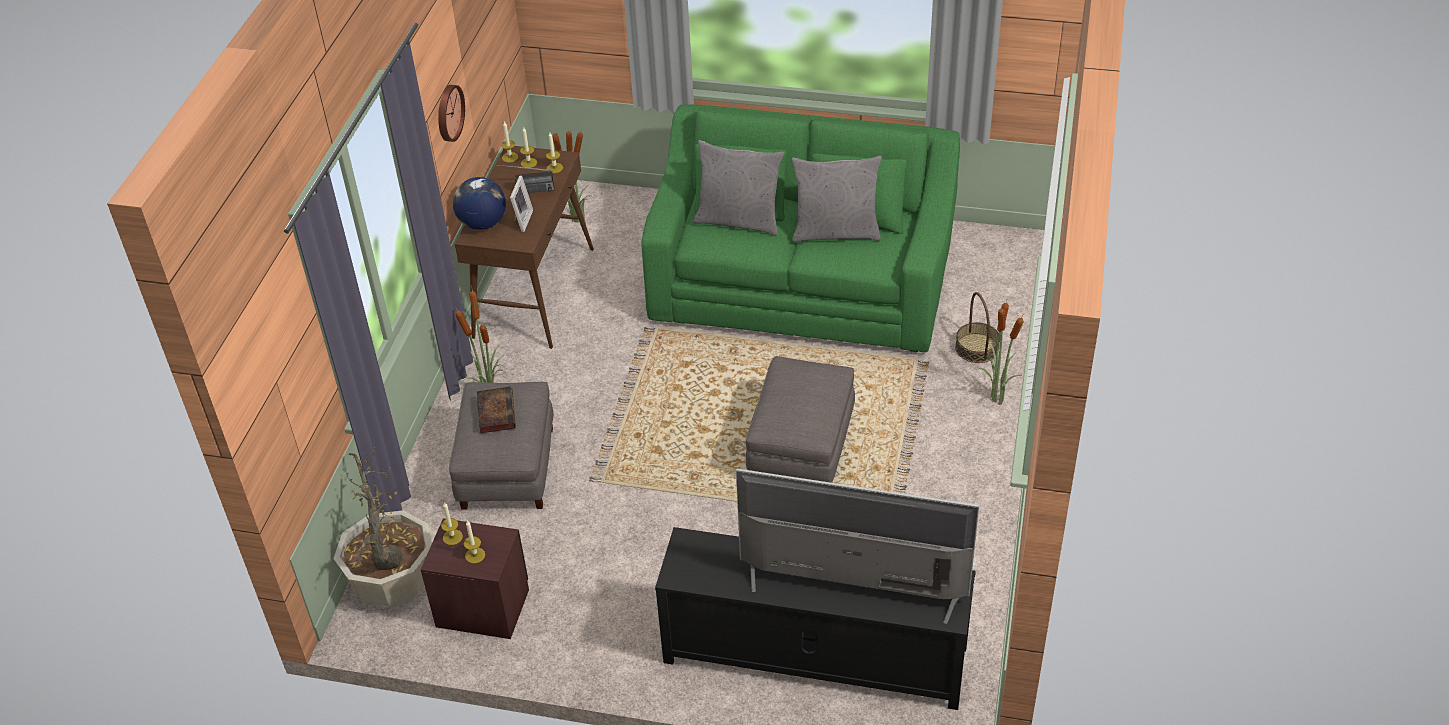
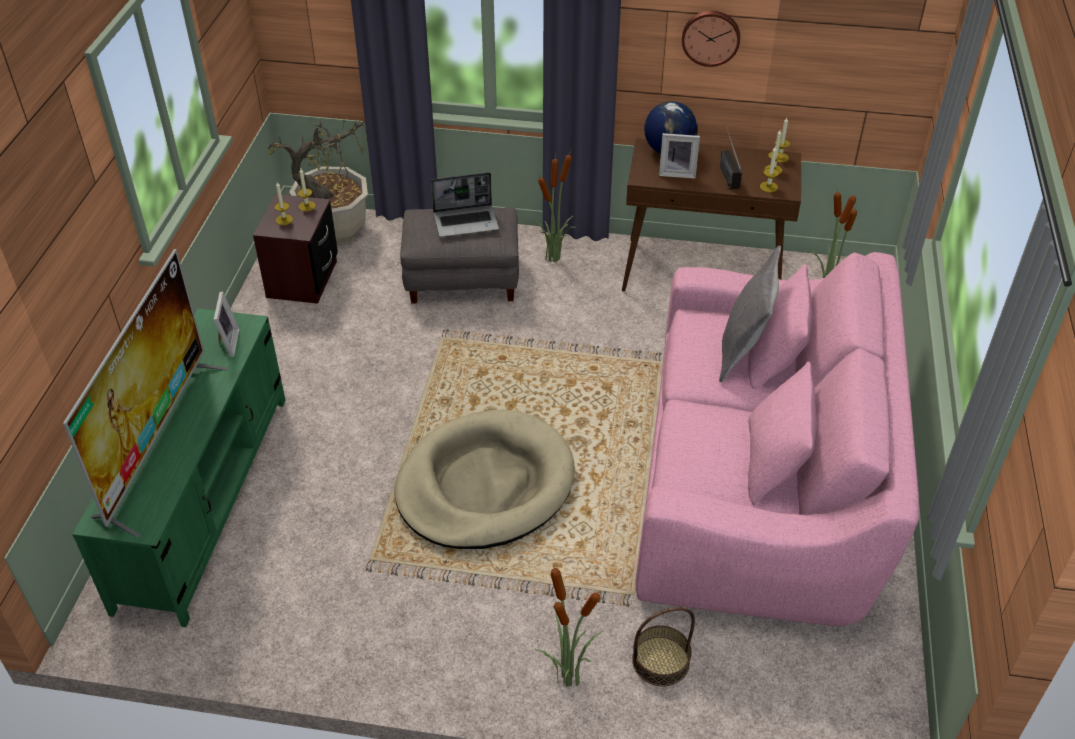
camera: 85 degrees right, 0 degrees up
book [477,387,516,433] -> laptop [431,172,499,237]
green sofa [642,104,960,352] -> pink sofa [635,252,919,626]
black tv stand [655,527,976,710] -> green tv stand [72,309,286,627]
grey ottoman [746,356,855,483] -> beige dog bed [395,410,575,549]
grey pillow [792,156,882,242] -> none
none -> picture frame [214,292,239,357]

